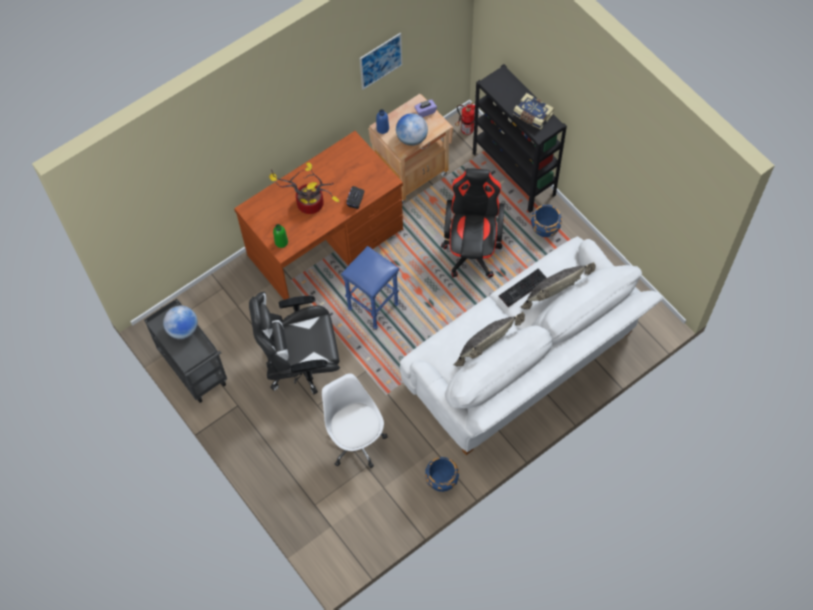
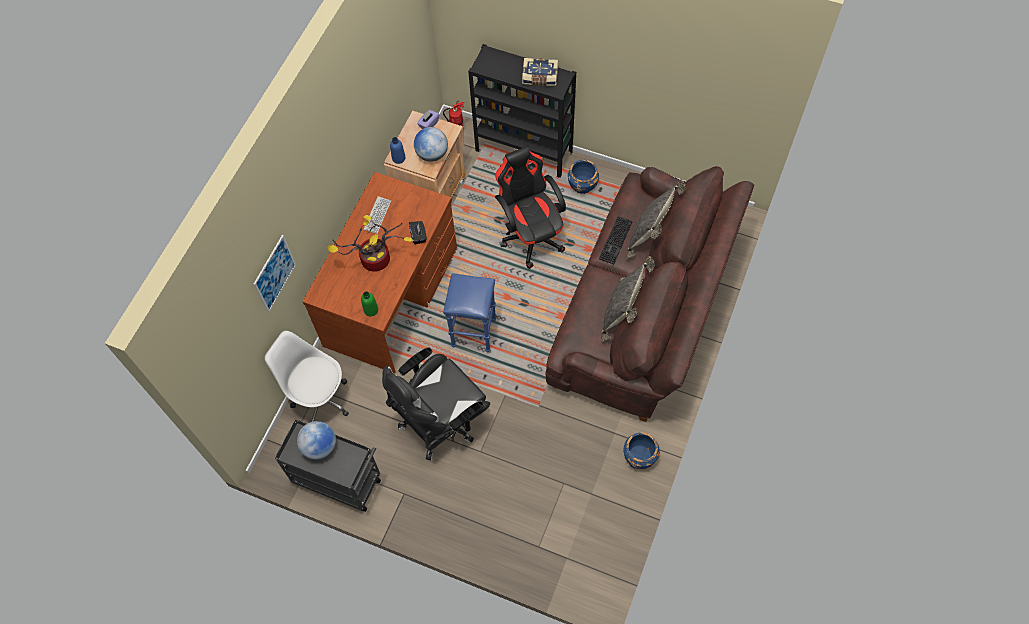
camera: 30 degrees left, 0 degrees up
white office chair [322,373,387,468] -> white office chair moved to [265,331,349,422]
picture [360,32,402,90] -> picture moved to [254,235,296,312]
white sofa [400,236,662,455] -> brown sofa [545,166,754,422]
none -> keyboard [364,196,391,234]

